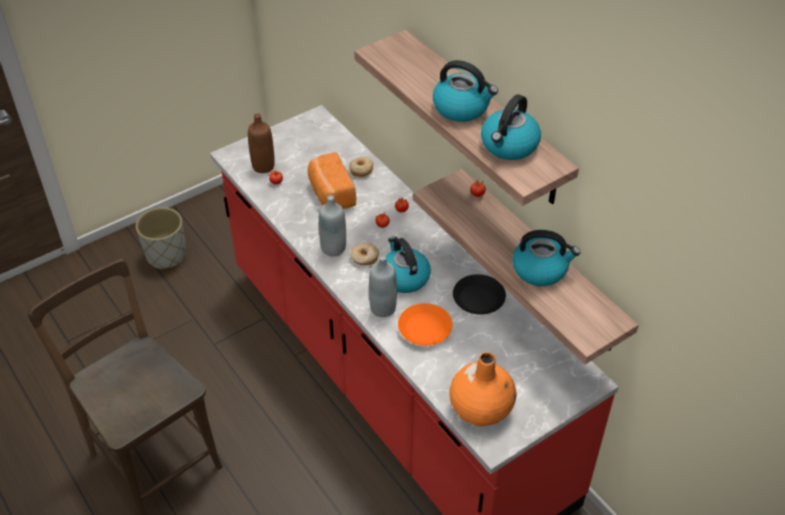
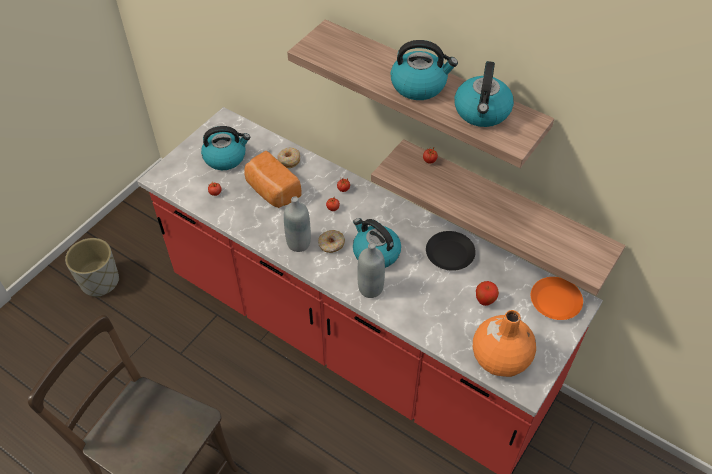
camera: 20 degrees left, 5 degrees up
brown bottle [248,113,275,173] -> none
orange plate [398,303,452,346] -> orange plate moved to [531,277,583,320]
kettle [512,230,580,286] -> kettle moved to [201,126,250,170]
none -> apple [476,281,499,306]

